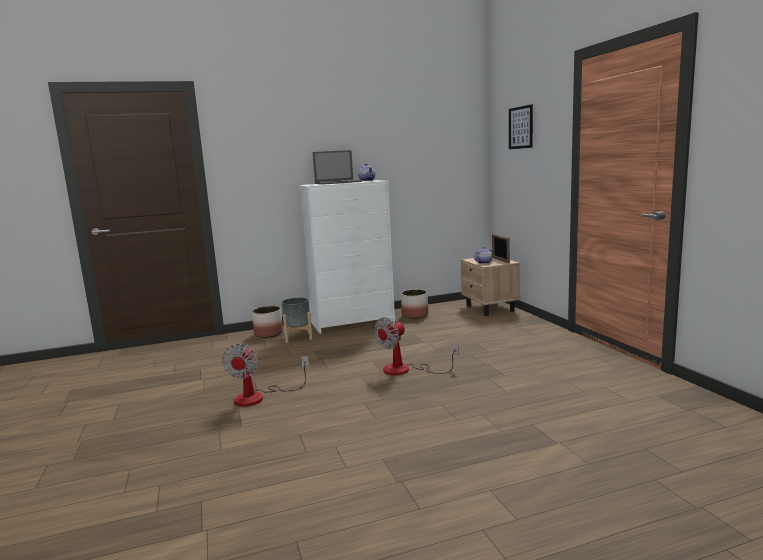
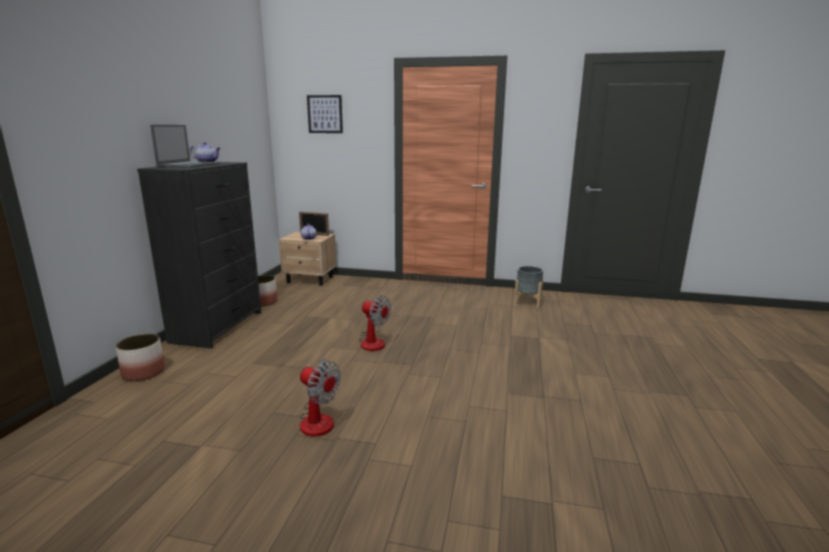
camera: 60 degrees left, 5 degrees up
grey planter [282,298,313,343] -> grey planter moved to [514,266,543,309]
white dresser [299,180,395,334] -> black dresser [137,162,261,349]
fan [374,317,459,375] -> fan turned 45 degrees counterclockwise [359,295,391,351]

